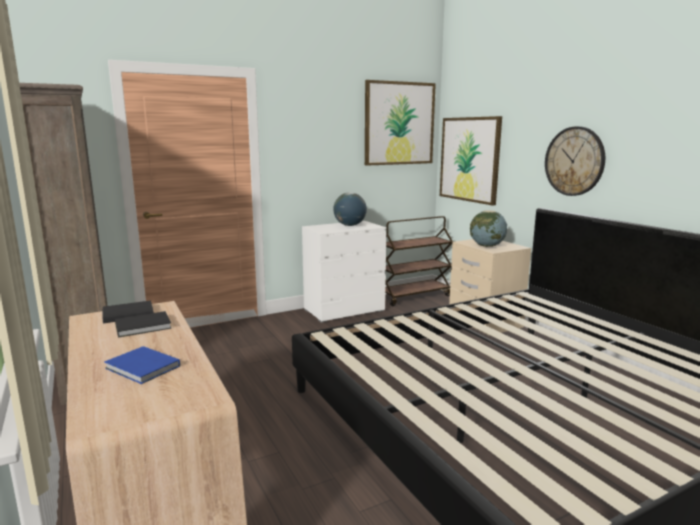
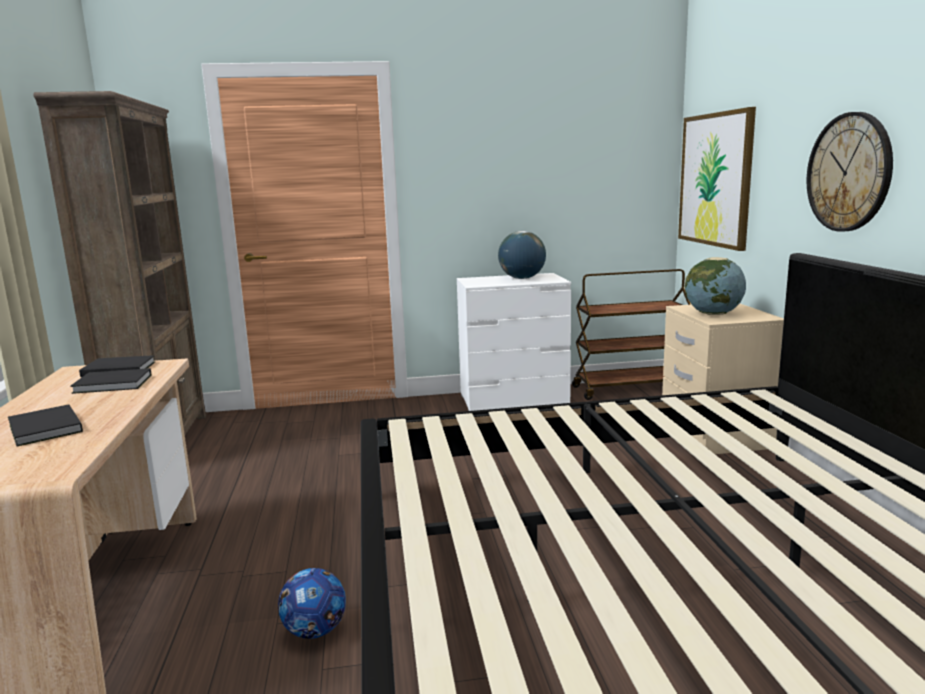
camera: 20 degrees right, 0 degrees up
blue book [104,346,180,384] -> black book [8,404,83,447]
picture [365,80,436,166] -> none
none -> football [278,568,346,639]

